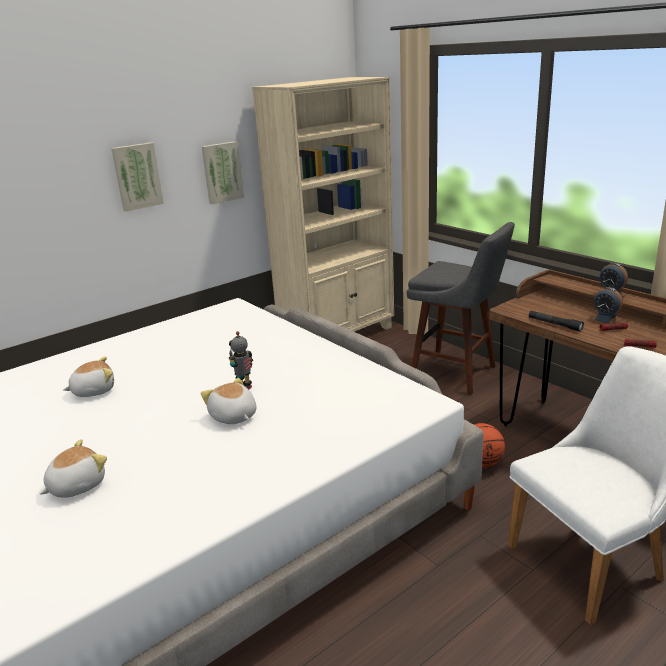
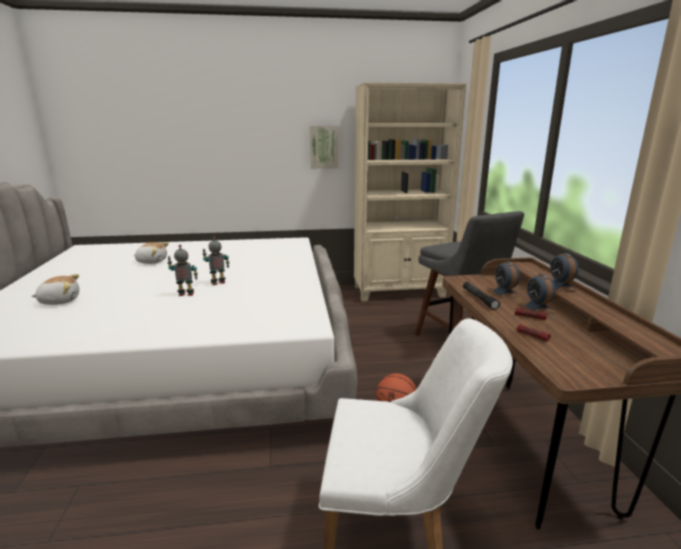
camera: 30 degrees right, 5 degrees down
picture [111,142,164,211] -> none
plush toy [201,378,257,424] -> toy robot [167,245,198,296]
none -> alarm clock [491,261,520,298]

